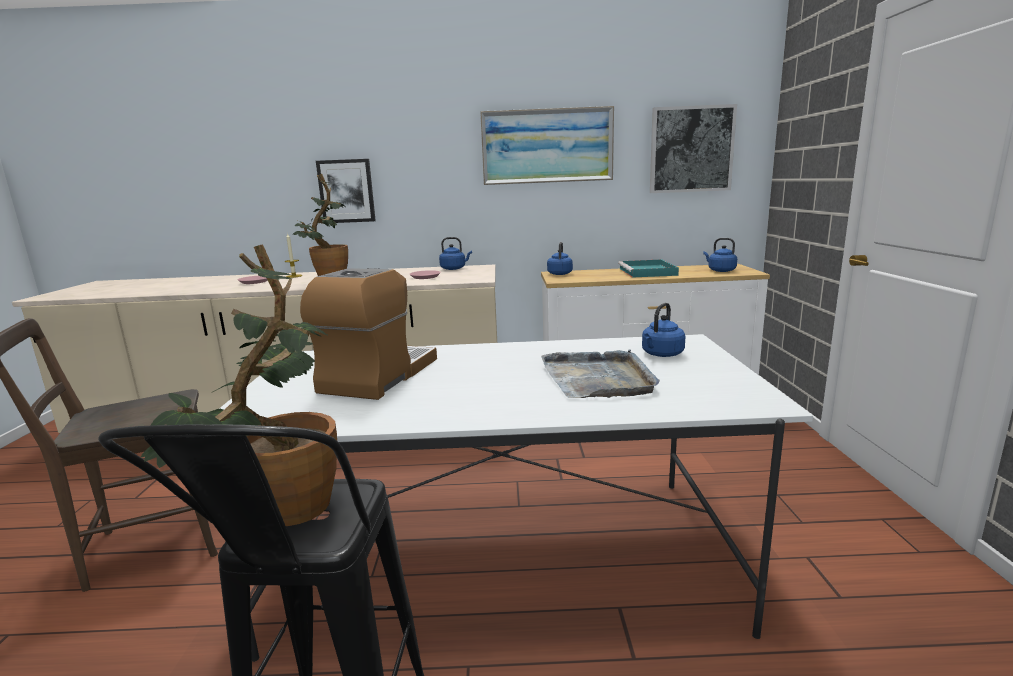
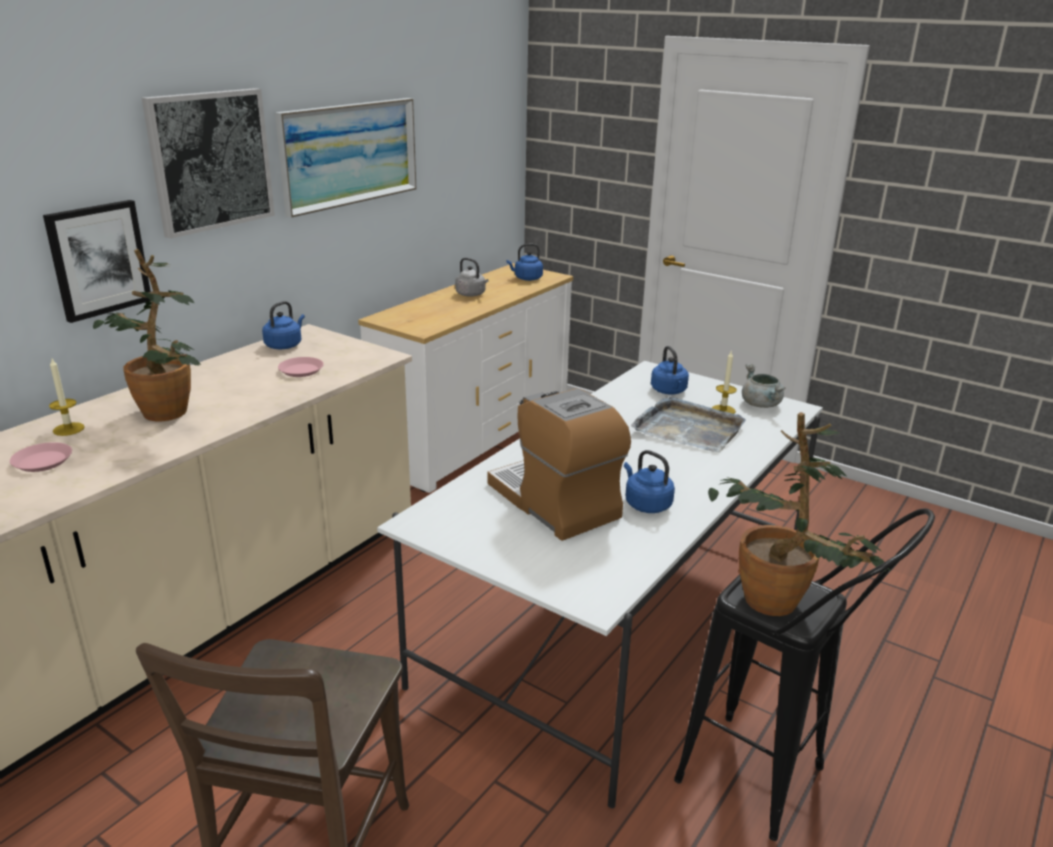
camera: 55 degrees left, 10 degrees up
blue kettle [547,242,573,275] -> blue kettle moved to [624,450,675,513]
turquoise tray [618,259,679,278] -> grey kettle [455,258,488,297]
picture [650,104,737,193] -> picture moved to [142,88,275,239]
none -> candle [712,351,737,414]
none -> grey cooking pot [742,364,786,408]

